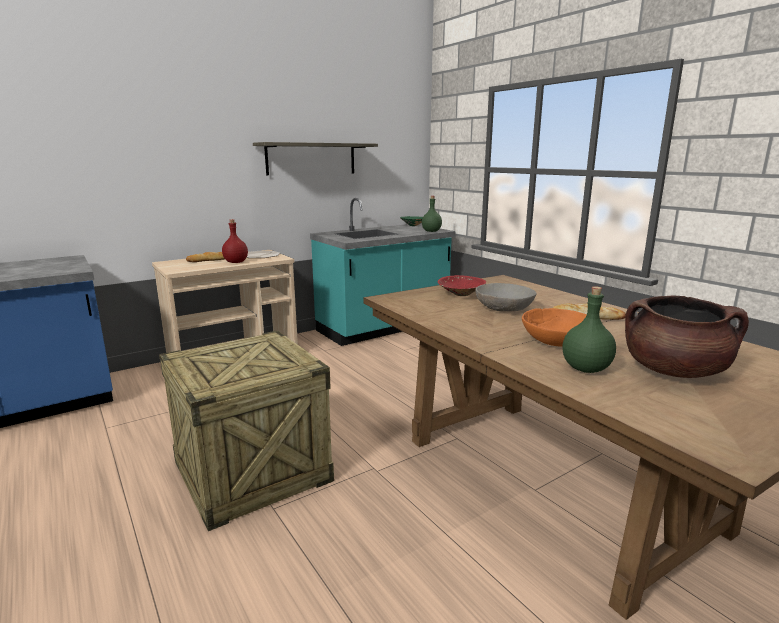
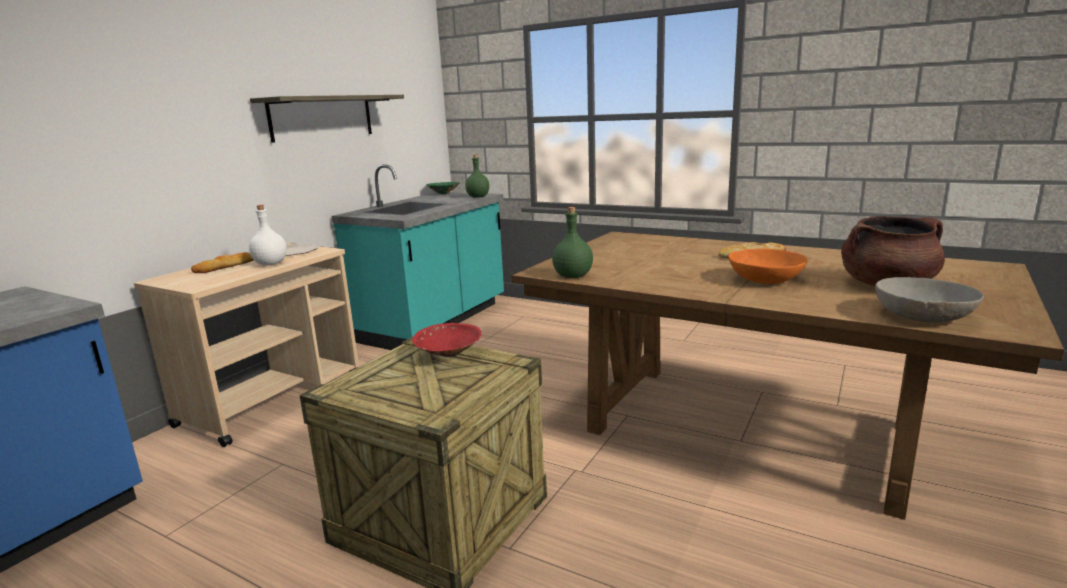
camera: 25 degrees left, 0 degrees up
red bottle [222,219,248,263] -> white bottle [249,205,287,265]
red bowl [437,275,486,296] -> red bowl moved to [412,323,481,357]
grey bowl [475,283,536,312] -> grey bowl moved to [875,277,984,322]
green bottle [562,286,616,373] -> green bottle moved to [552,207,593,278]

